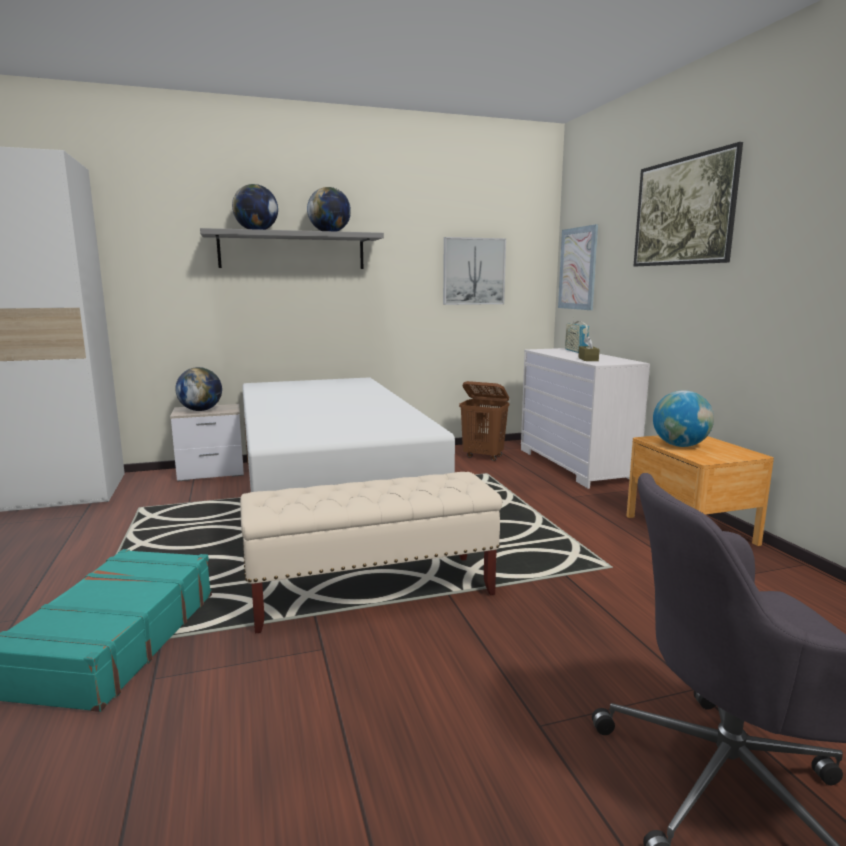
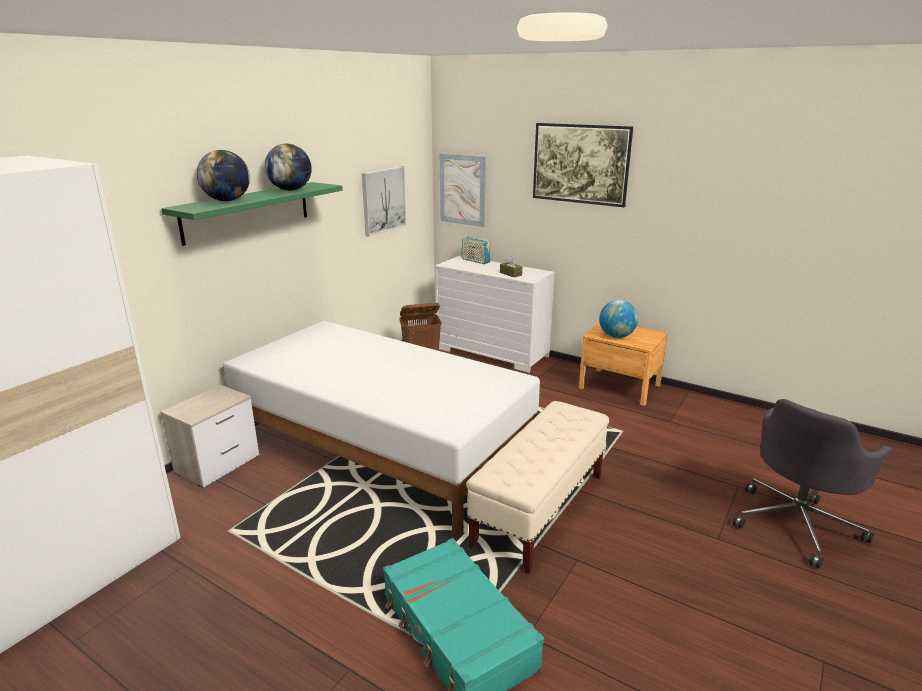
camera: 40 degrees left, 10 degrees up
globe [175,367,222,411] -> none
grey shelf [200,228,384,269] -> green shelf [161,182,343,246]

